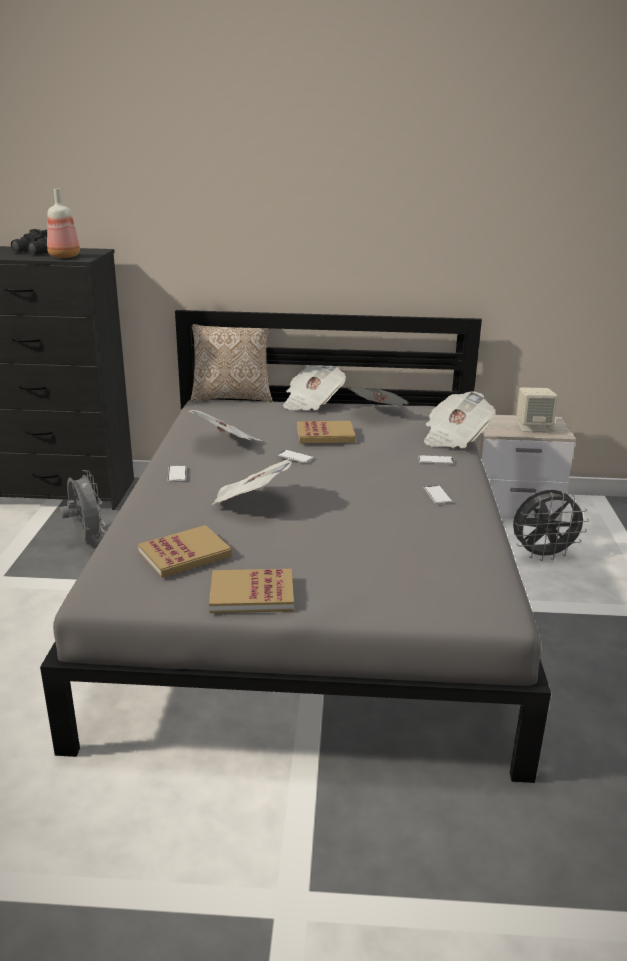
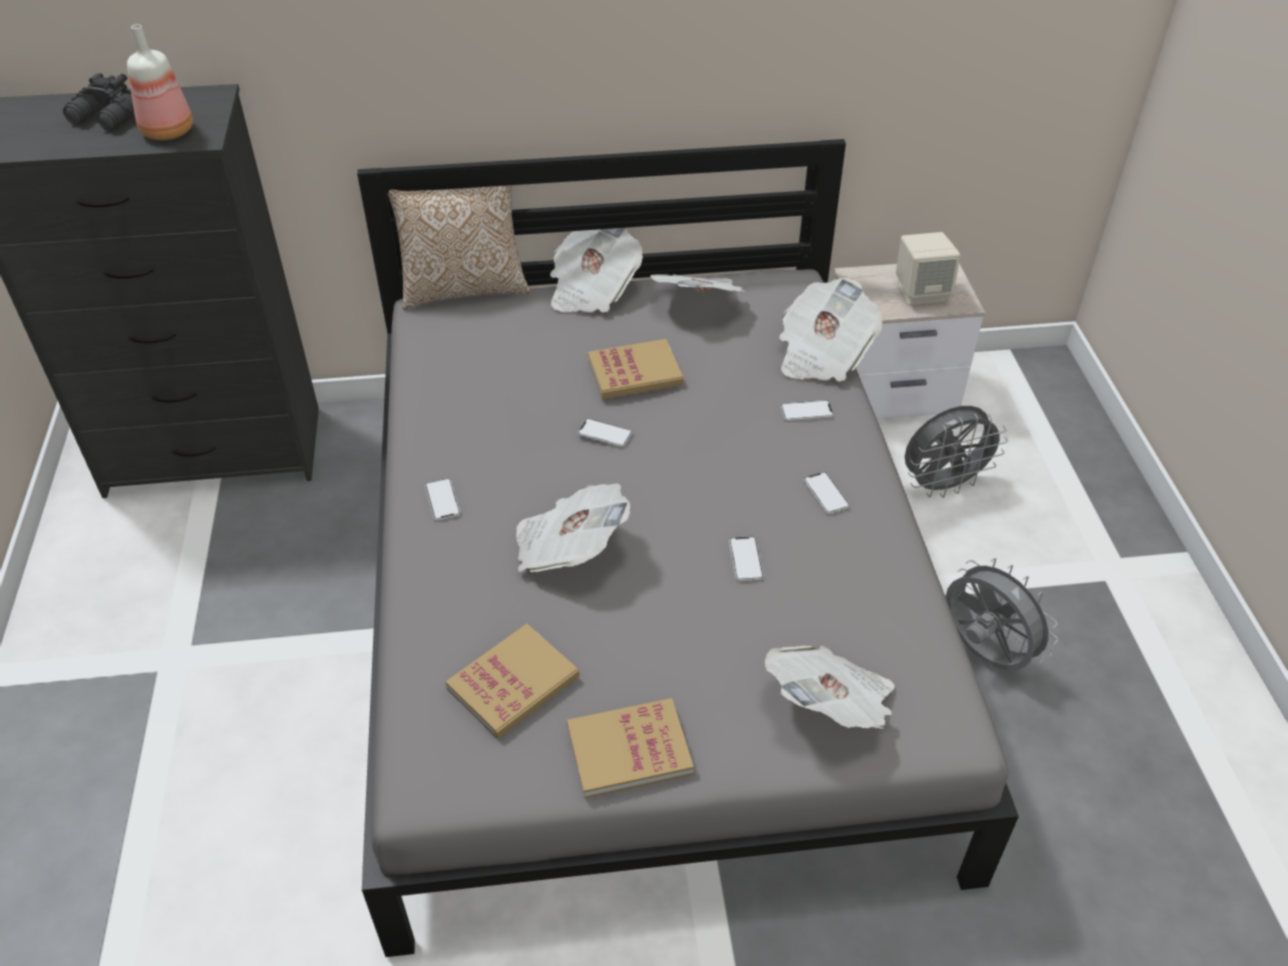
camera: 10 degrees left, 20 degrees up
grey fan [60,470,106,543] -> grey fan moved to [945,558,1058,671]
newspaper [189,410,263,441] -> newspaper moved to [765,646,895,729]
none -> phone [729,536,764,581]

